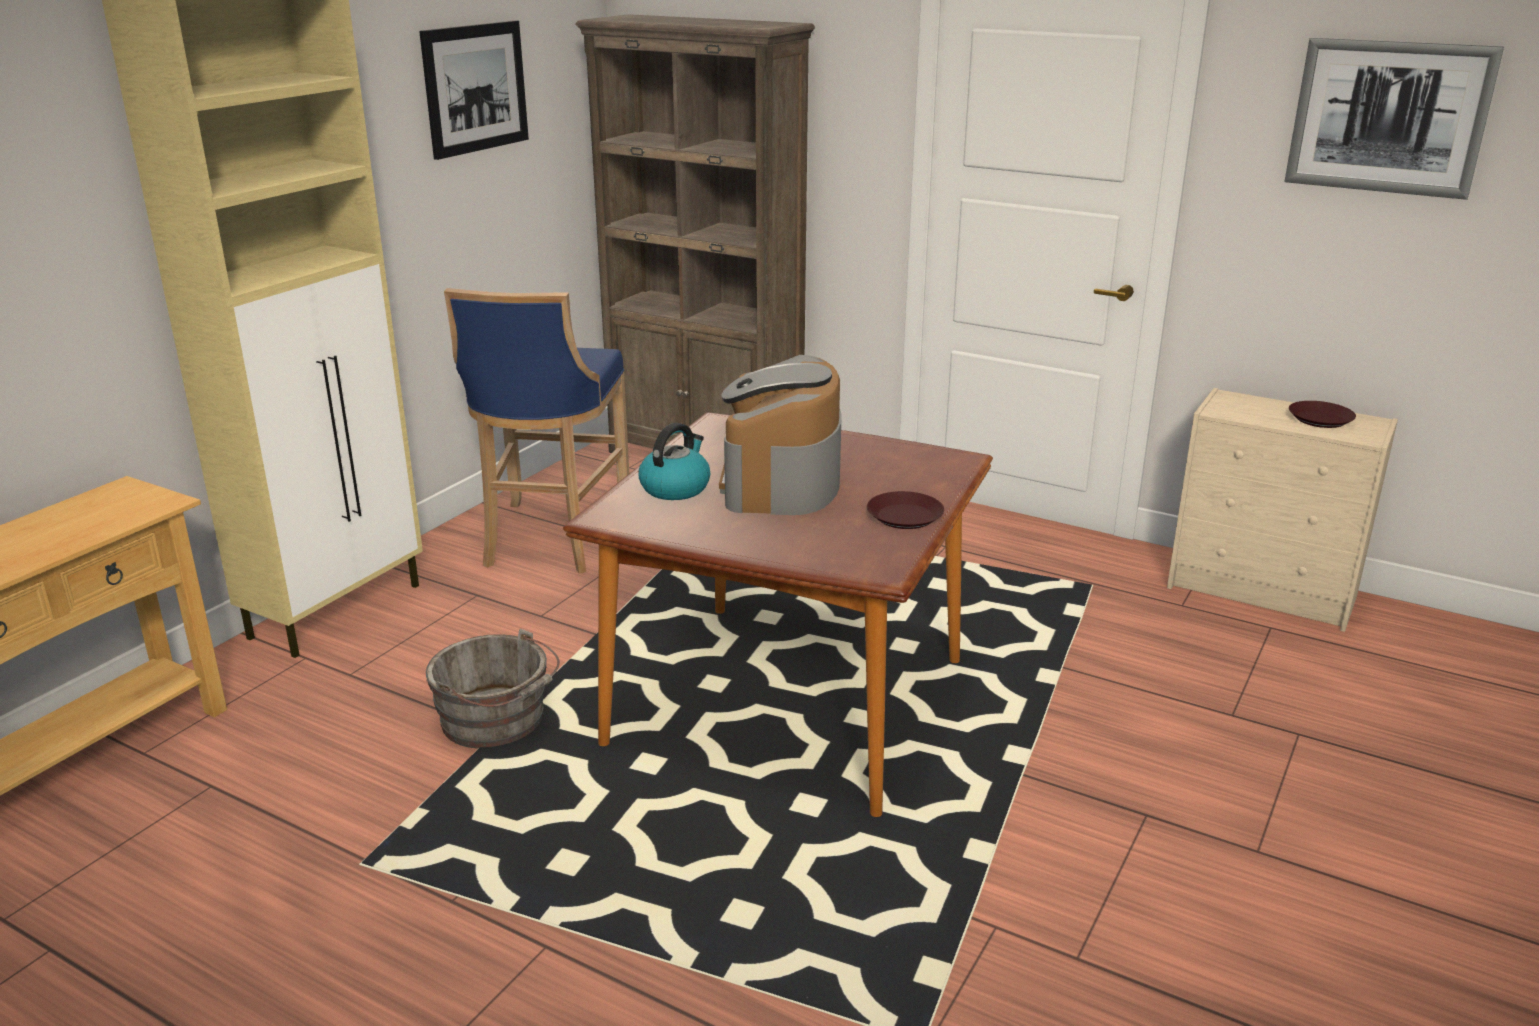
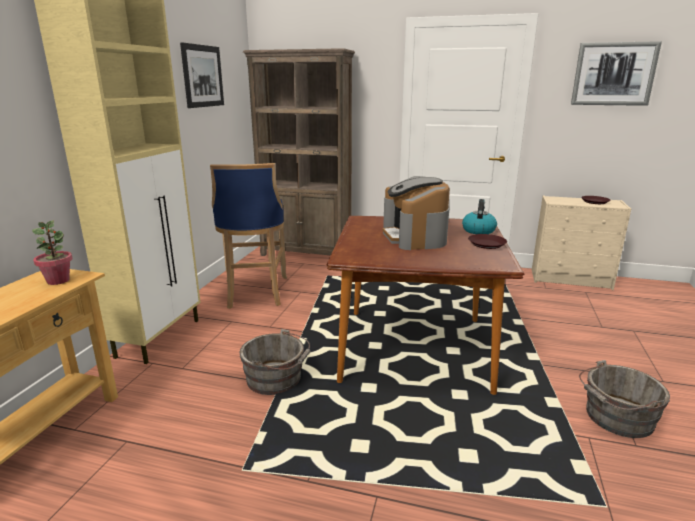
camera: 15 degrees left, 5 degrees down
kettle [639,423,710,500] -> kettle moved to [462,199,497,234]
none -> potted plant [32,221,72,285]
none -> grey bucket [579,360,670,438]

